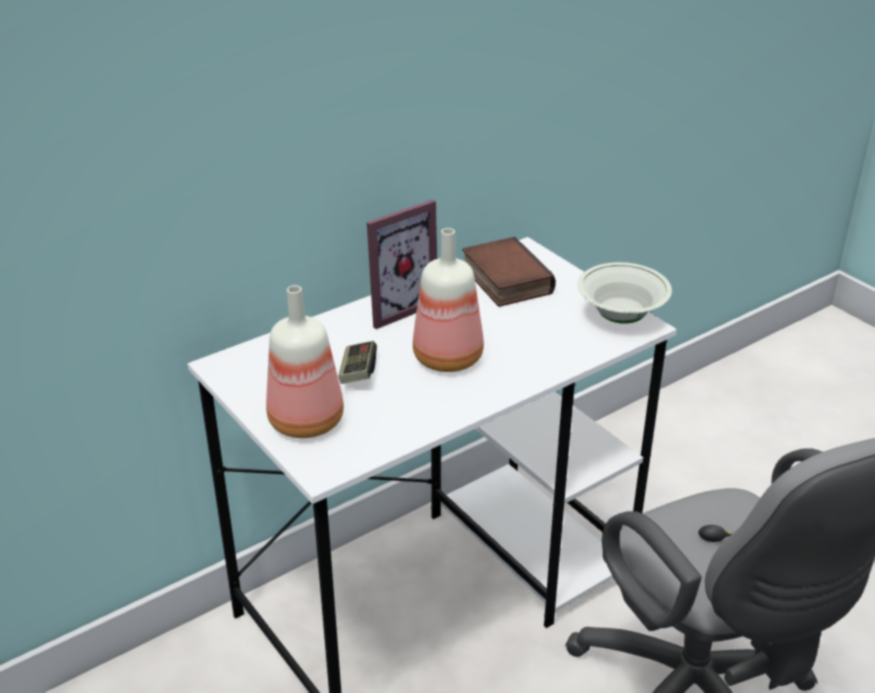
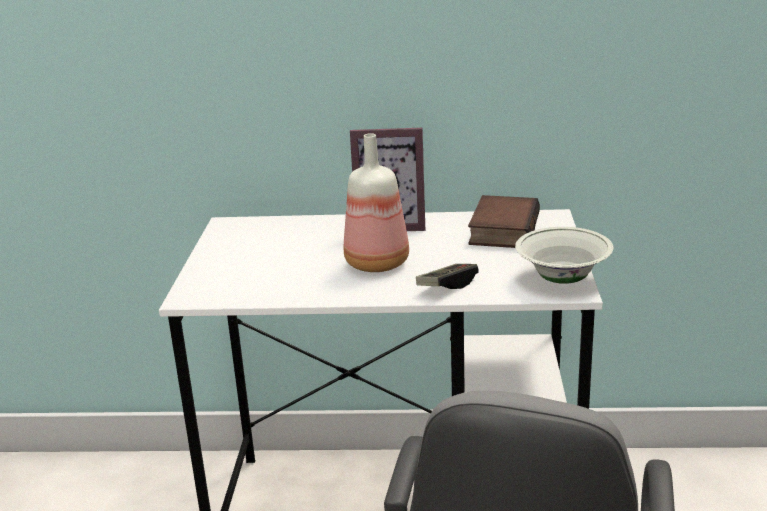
camera: 40 degrees right, 10 degrees down
bottle [266,285,344,438] -> none
game controller [338,341,377,384] -> game controller moved to [416,264,479,289]

